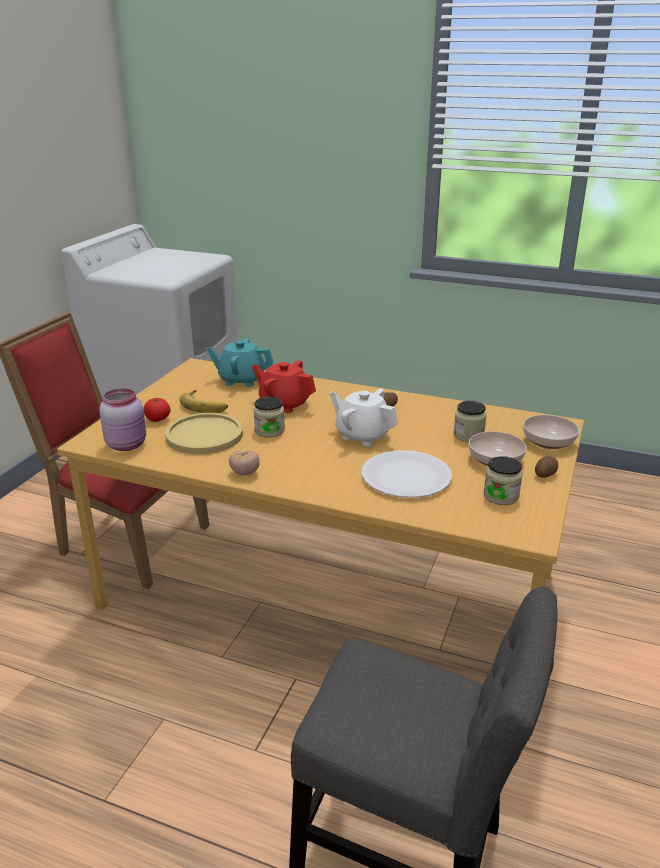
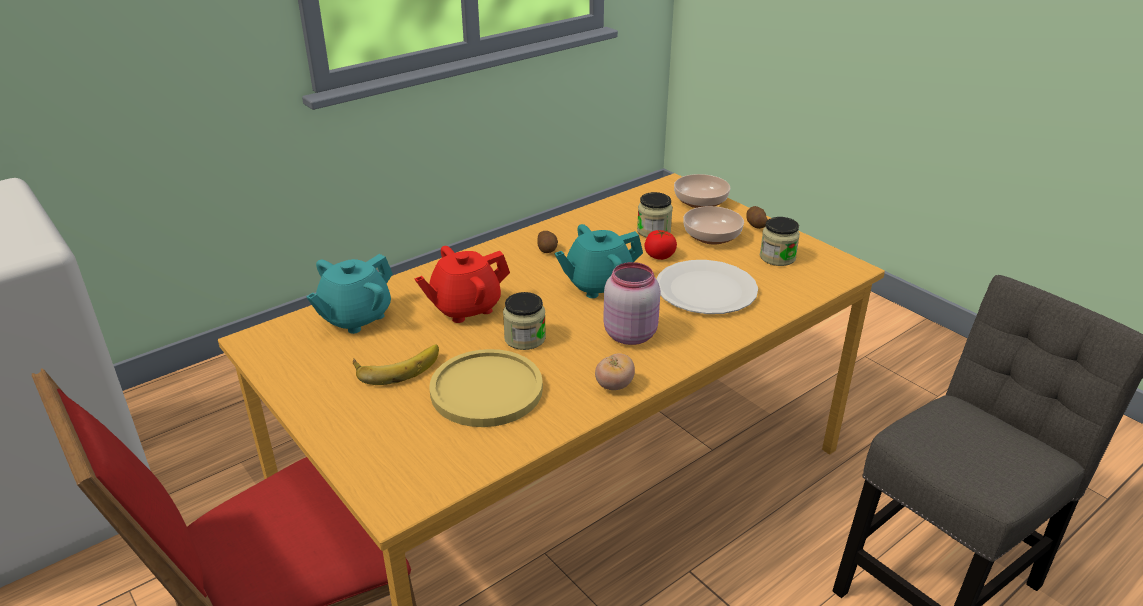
camera: 60 degrees left, 5 degrees up
pink jar [99,388,146,451] -> pink jar moved to [603,262,660,345]
tomato [143,398,170,422] -> tomato moved to [644,230,677,260]
white teapot [330,389,398,446] -> turquoise teapot [555,224,643,298]

